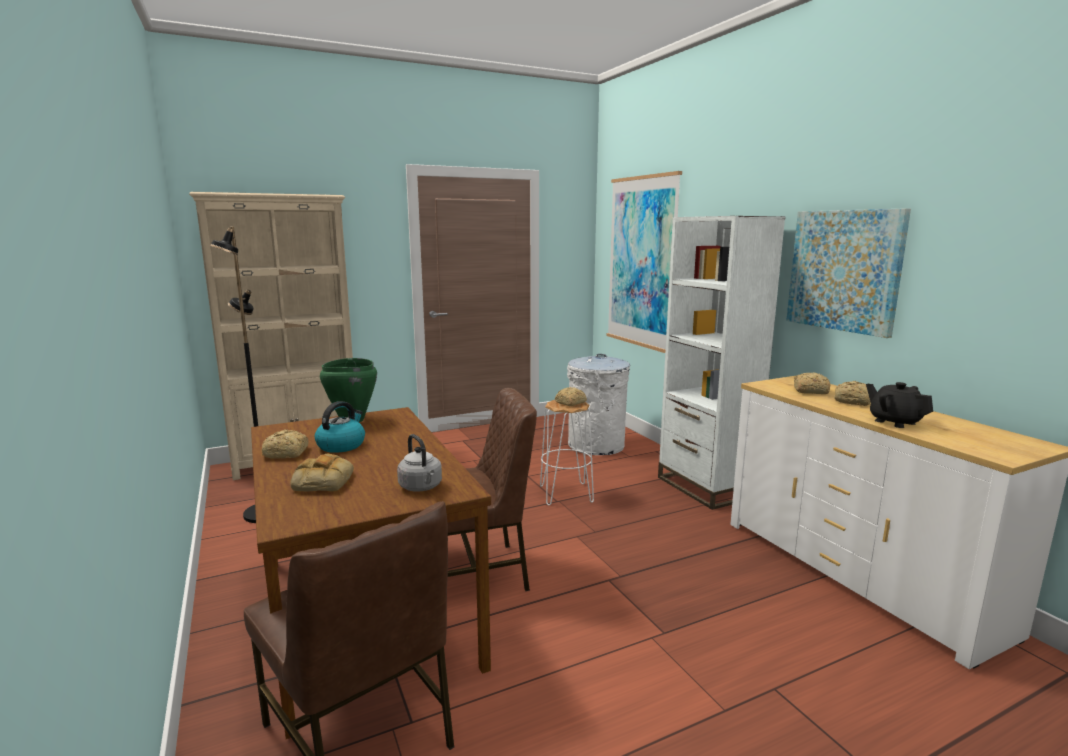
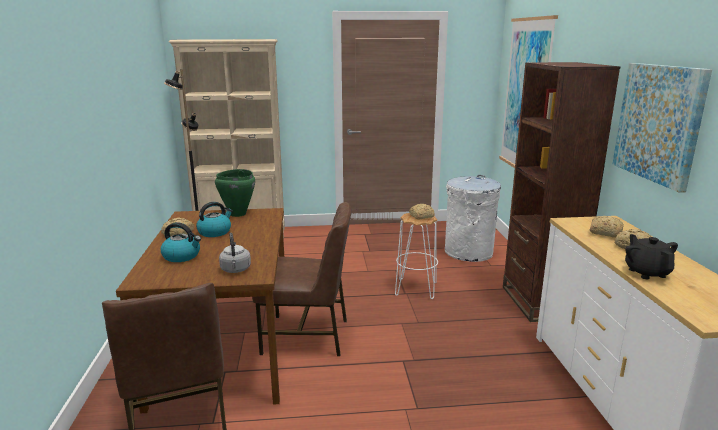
camera: 20 degrees right, 5 degrees up
bread [290,454,354,491] -> kettle [161,222,201,262]
white bookcase [658,216,786,510] -> brown bookcase [503,62,620,322]

